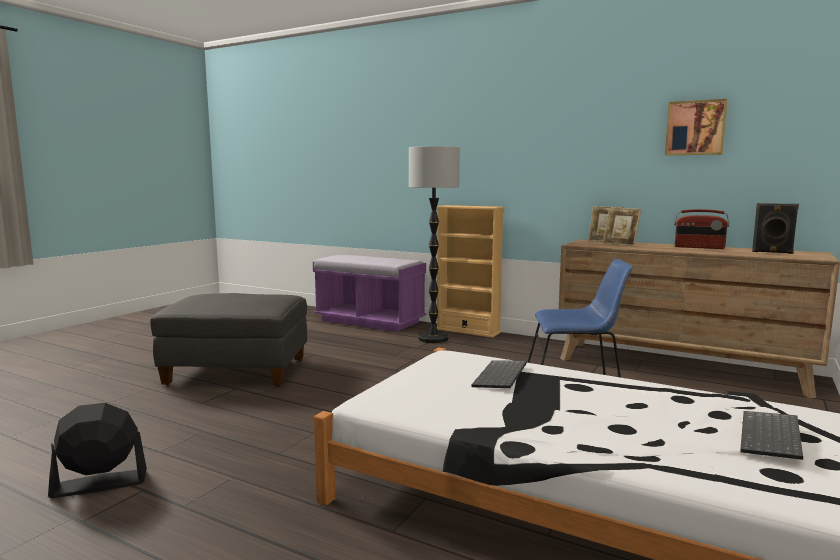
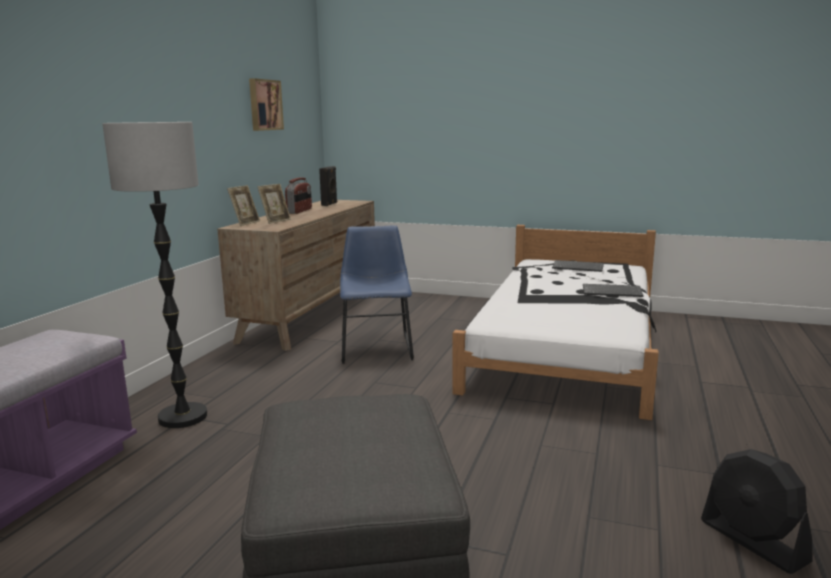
camera: 100 degrees left, 5 degrees up
beige bookcase [436,205,504,338] -> none
keyboard [471,360,527,388] -> keyboard moved to [583,284,644,297]

